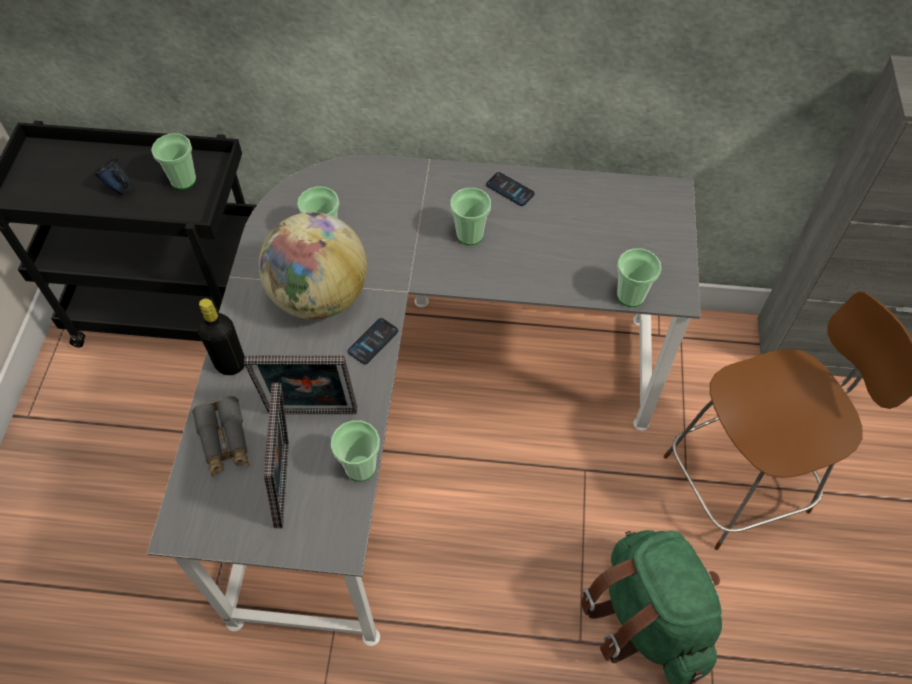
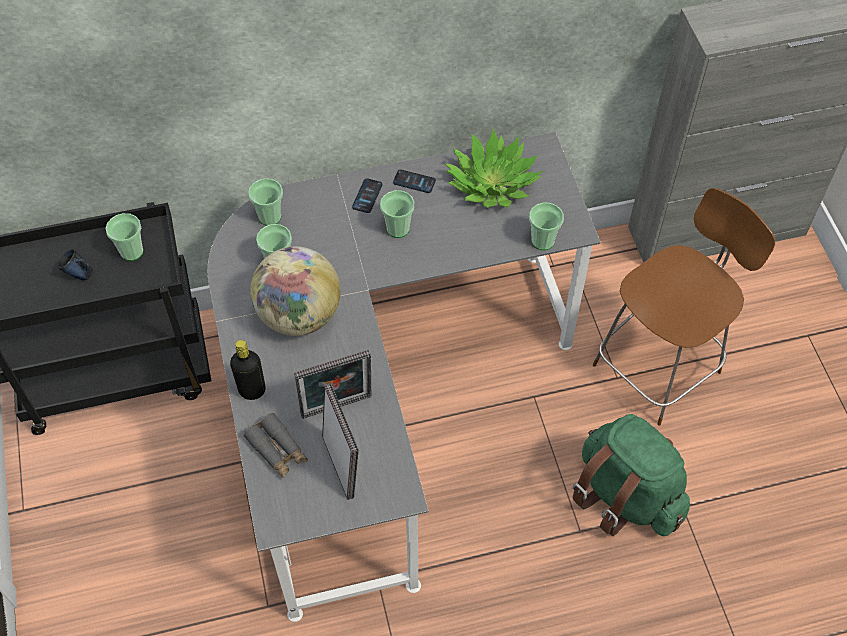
camera: 20 degrees left, 0 degrees up
cup [331,420,380,481] -> cup moved to [248,178,283,226]
phone [348,318,398,364] -> phone moved to [352,178,382,213]
none -> potted plant [445,128,543,208]

